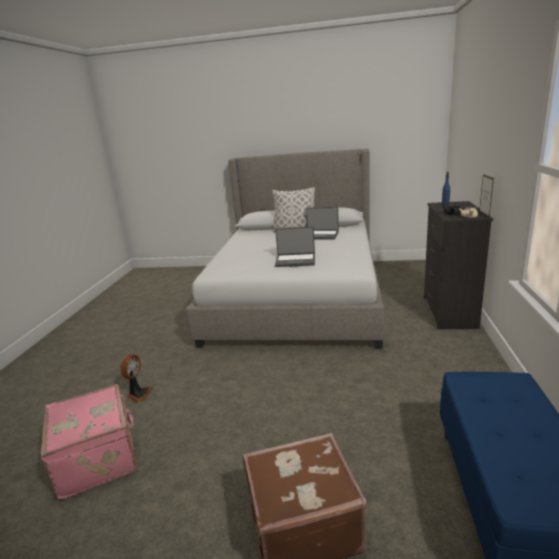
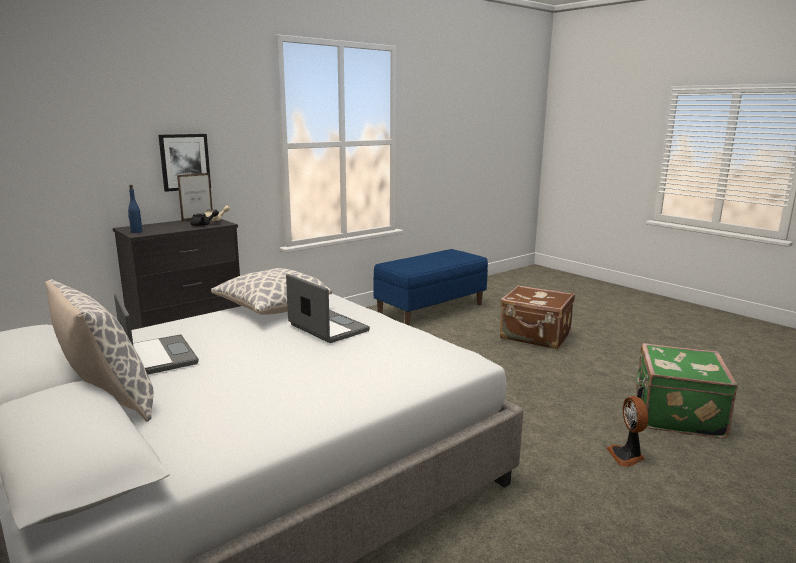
camera: 140 degrees left, 5 degrees down
pink suitcase [40,384,137,500] -> green suitcase [636,343,738,439]
fan [120,354,153,403] -> fan turned 60 degrees counterclockwise [606,396,648,467]
none -> picture [158,134,211,192]
none -> pillow [211,268,332,315]

